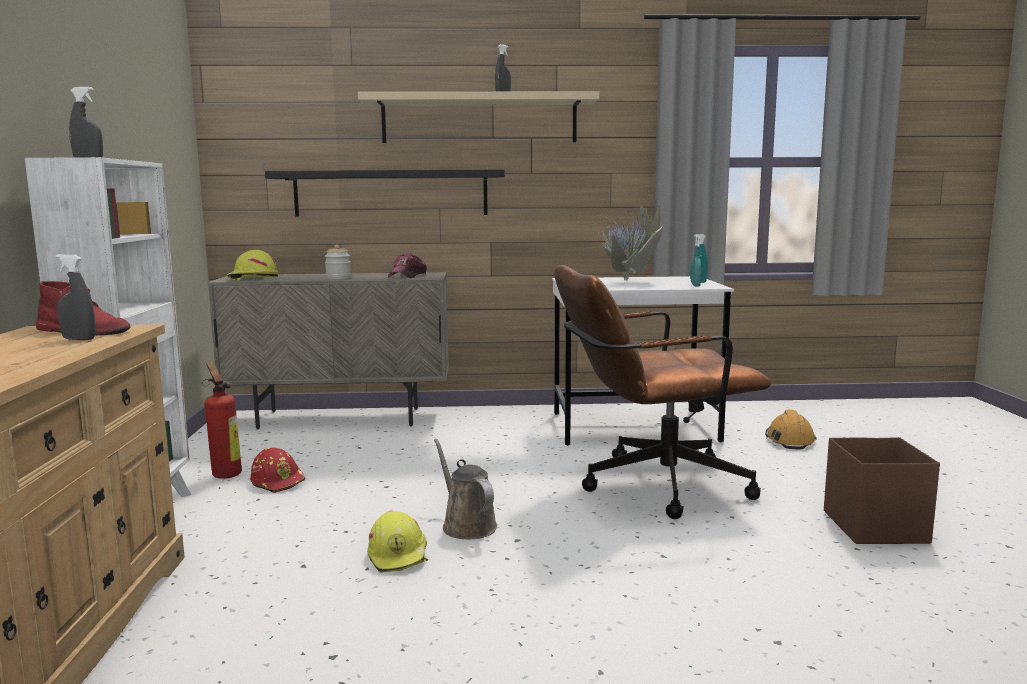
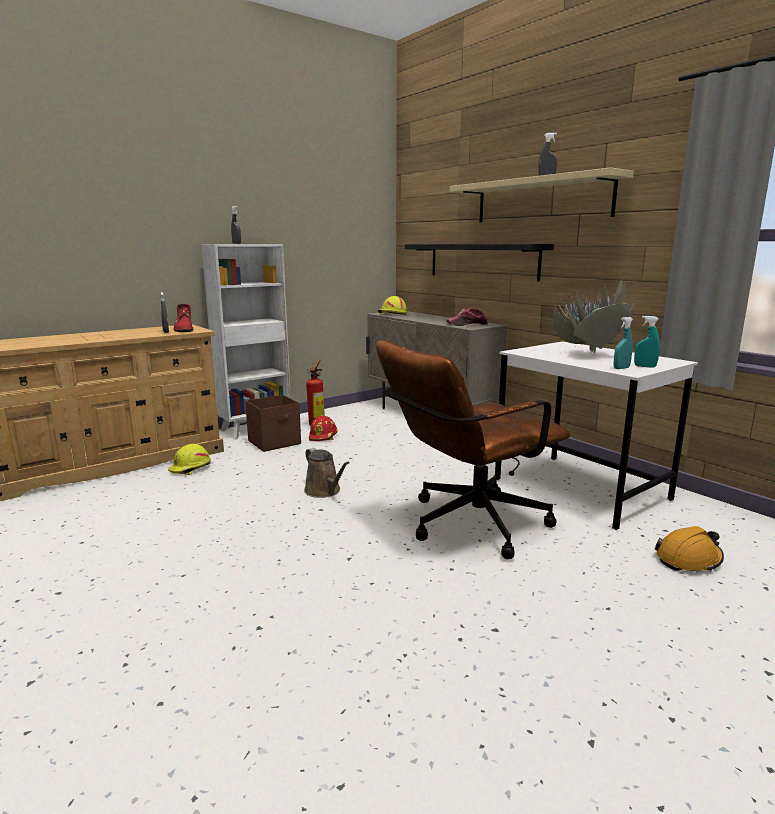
camera: 55 degrees right, 5 degrees up
jar [325,244,351,279] -> none
yellow hard hat [367,510,428,573] -> yellow hard hat moved to [168,444,211,475]
brown watering can [434,438,497,539] -> brown watering can turned 120 degrees clockwise [304,448,349,498]
brown office chair [554,265,771,519] -> brown office chair turned 75 degrees counterclockwise [376,340,570,560]
brown storage box [824,437,940,544] -> brown storage box moved to [245,395,301,452]

